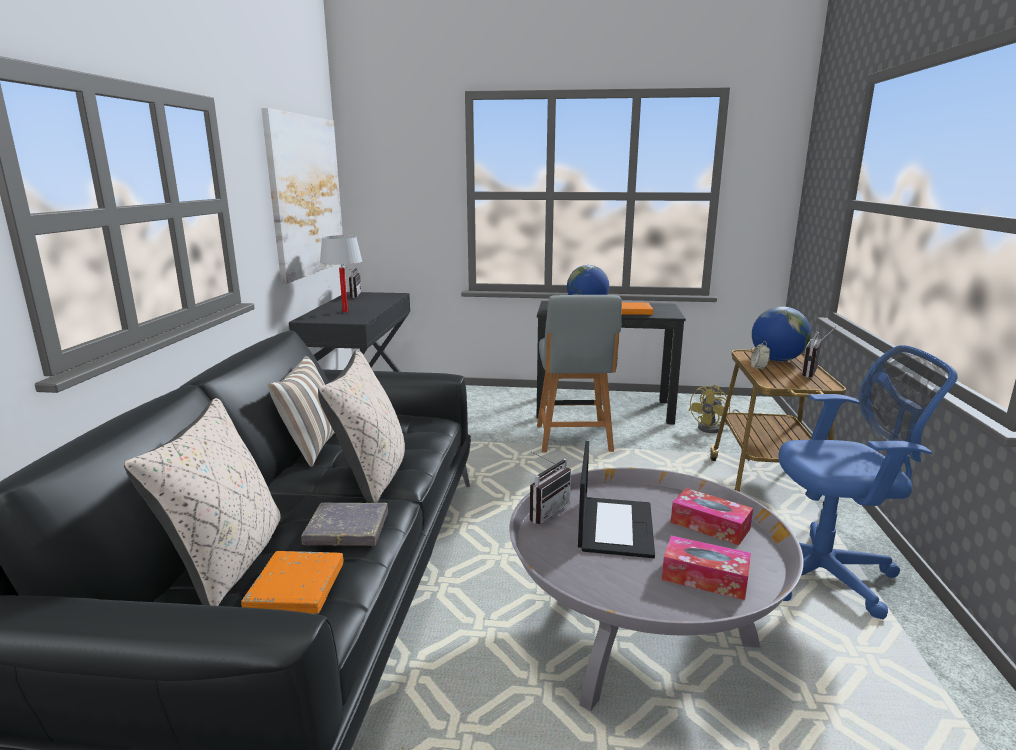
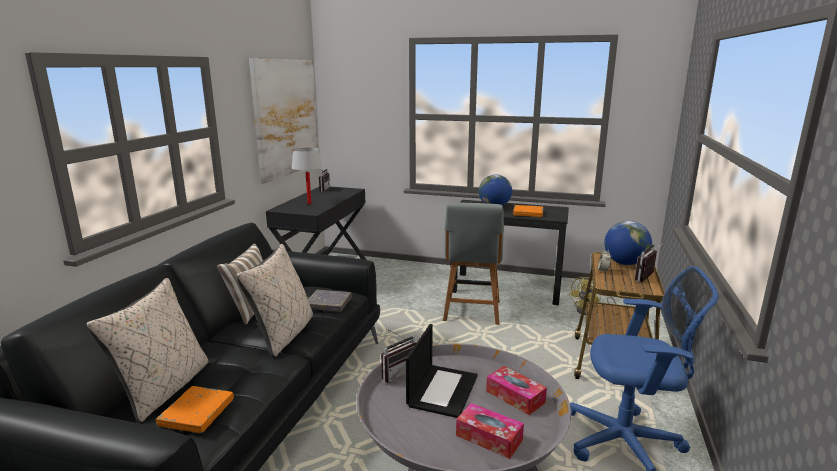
camera: 10 degrees right, 0 degrees up
grey book [301,503,388,546] -> grey book moved to [308,290,352,312]

